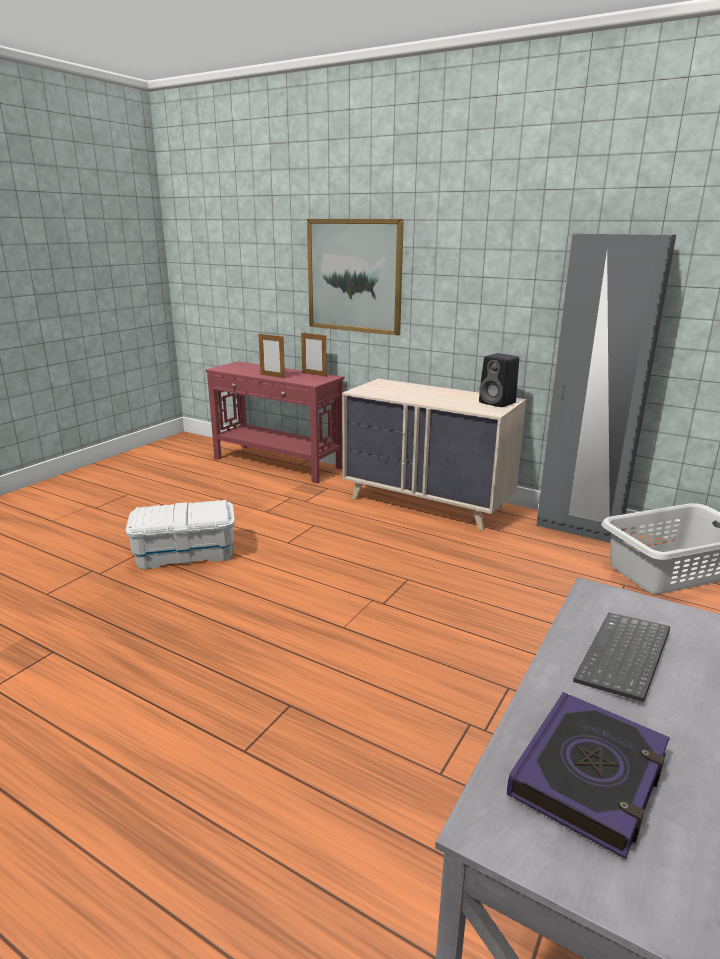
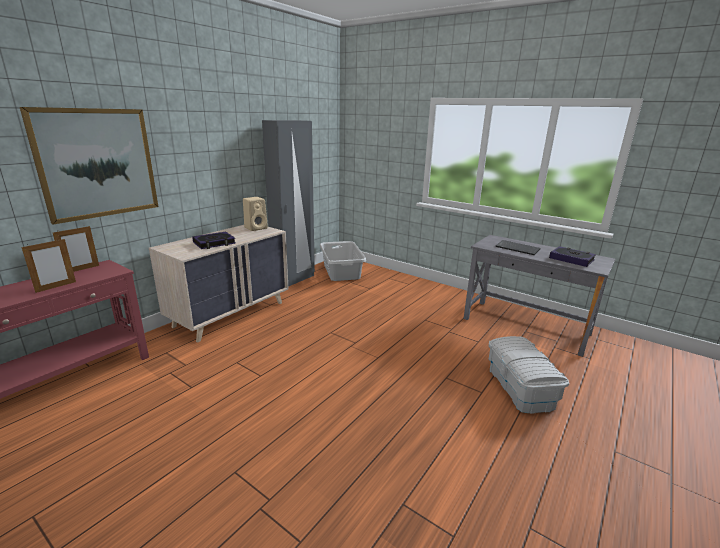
camera: 85 degrees left, 0 degrees up
white storage box [125,500,235,569] -> white storage box moved to [489,336,569,414]
black speaker [479,353,519,407] -> beige speaker [243,197,268,231]
none -> book [192,232,236,249]

